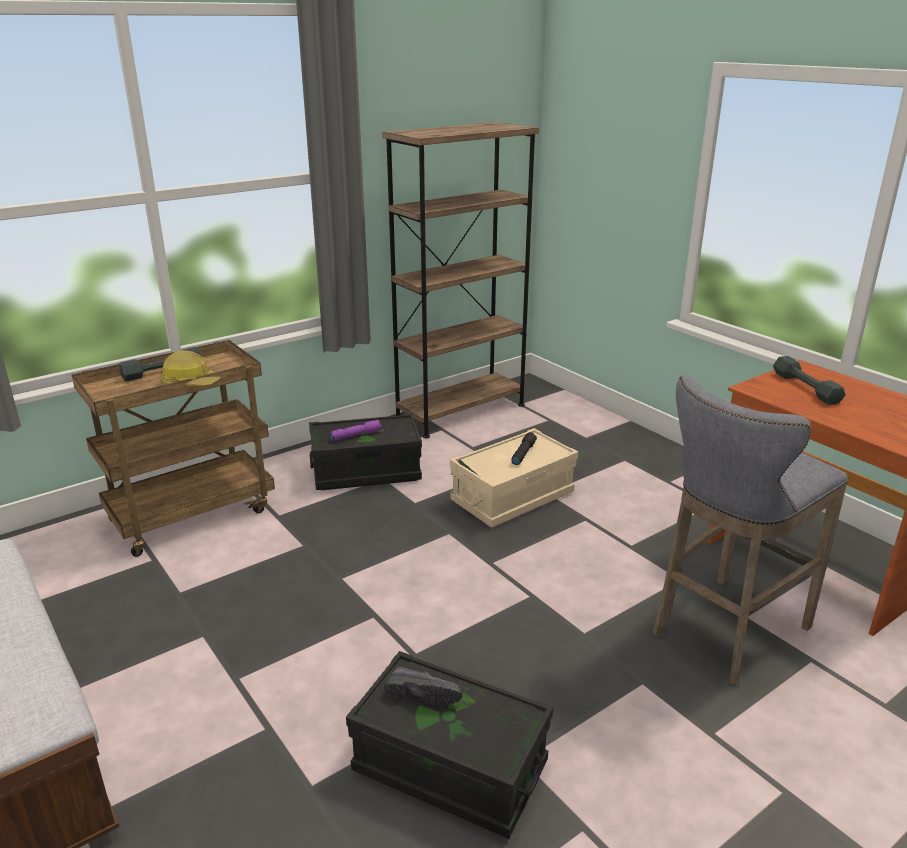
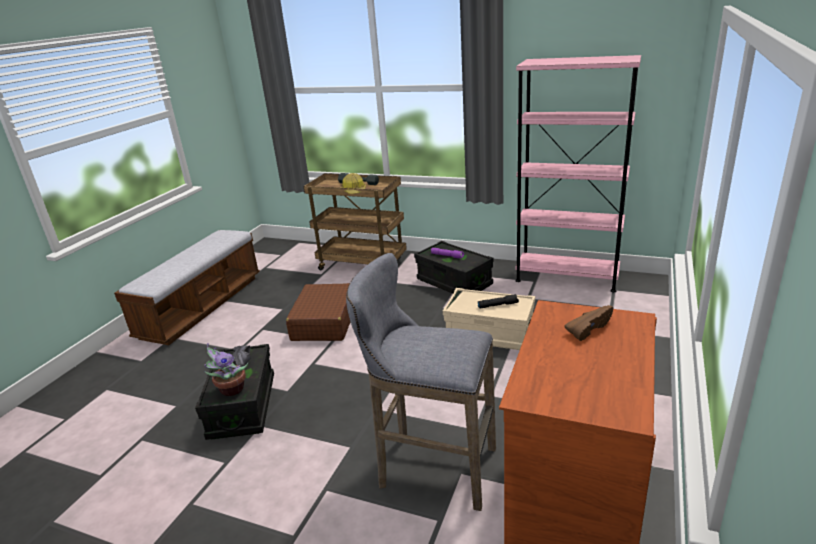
camera: 60 degrees right, 0 degrees up
brown bookcase [382,122,539,438] -> pink bookcase [515,55,641,292]
grey dumbbell [773,356,846,405] -> brown shoe [564,305,613,341]
none -> potted plant [205,343,248,396]
none -> brown suitcase [286,283,350,341]

